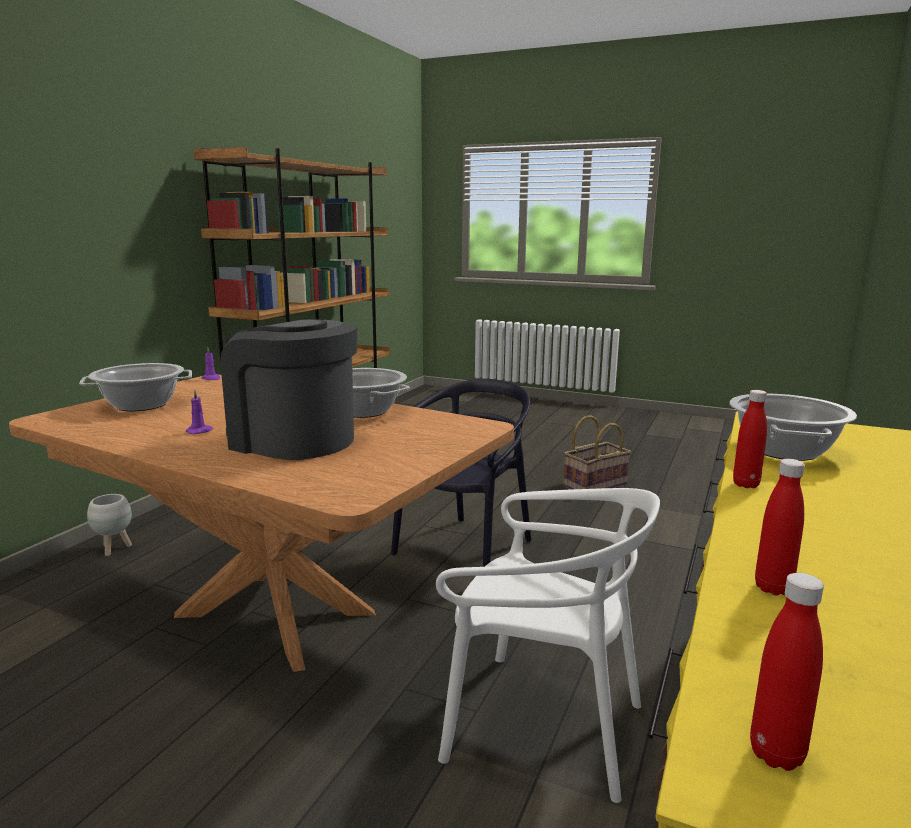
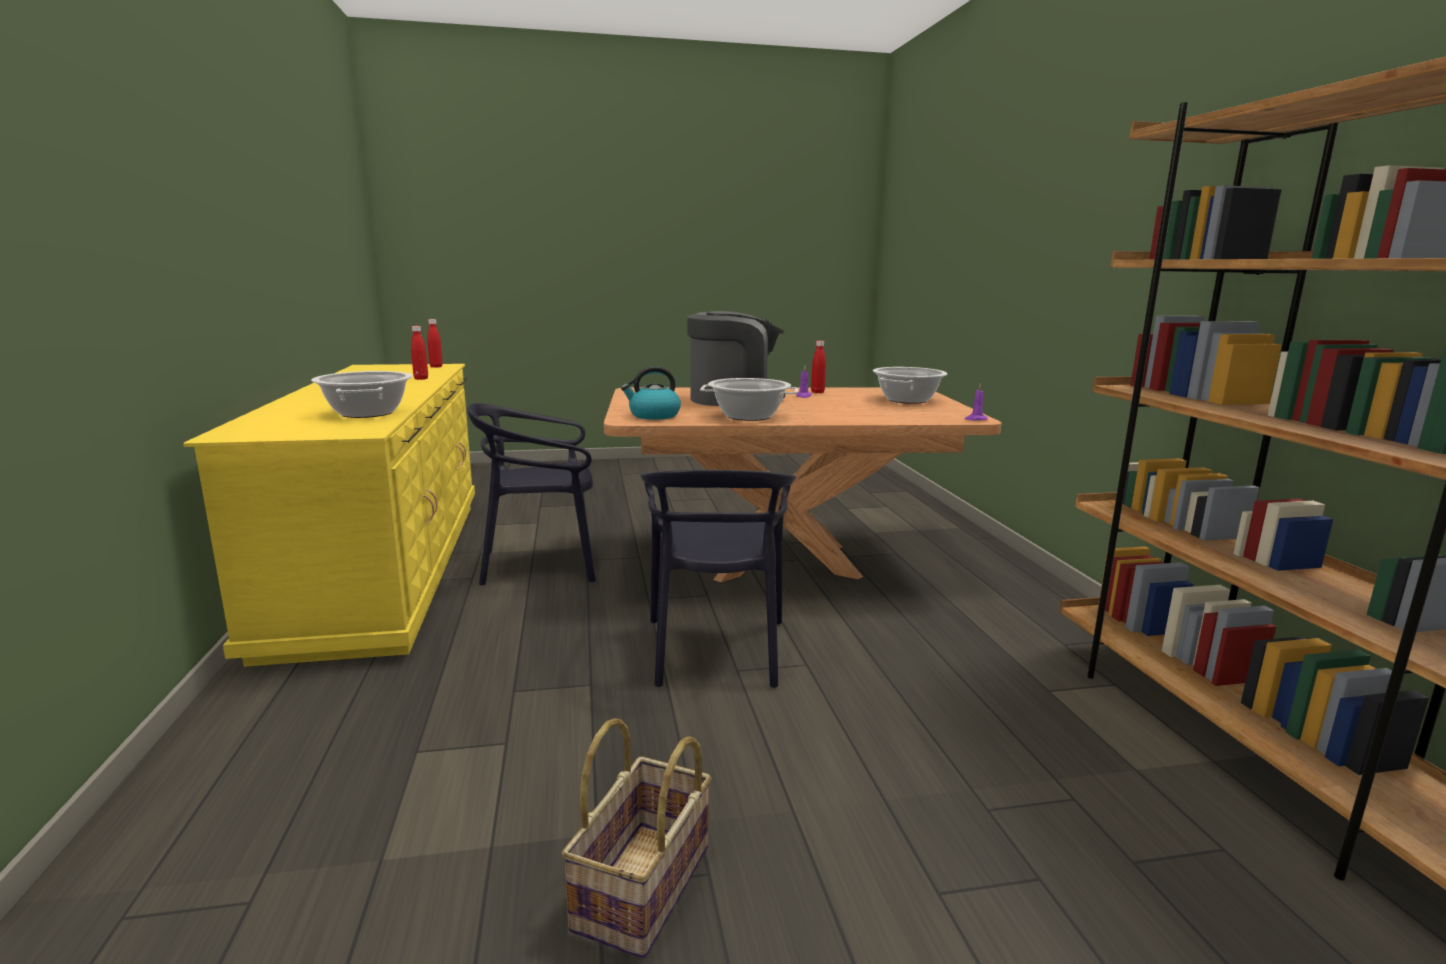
camera: 145 degrees right, 0 degrees up
white planter [87,494,132,556] -> none
white chair [436,488,660,803] -> black chair [467,403,596,586]
red bottle [733,390,767,488] -> red bottle moved to [811,341,826,393]
none -> kettle [621,366,681,420]

